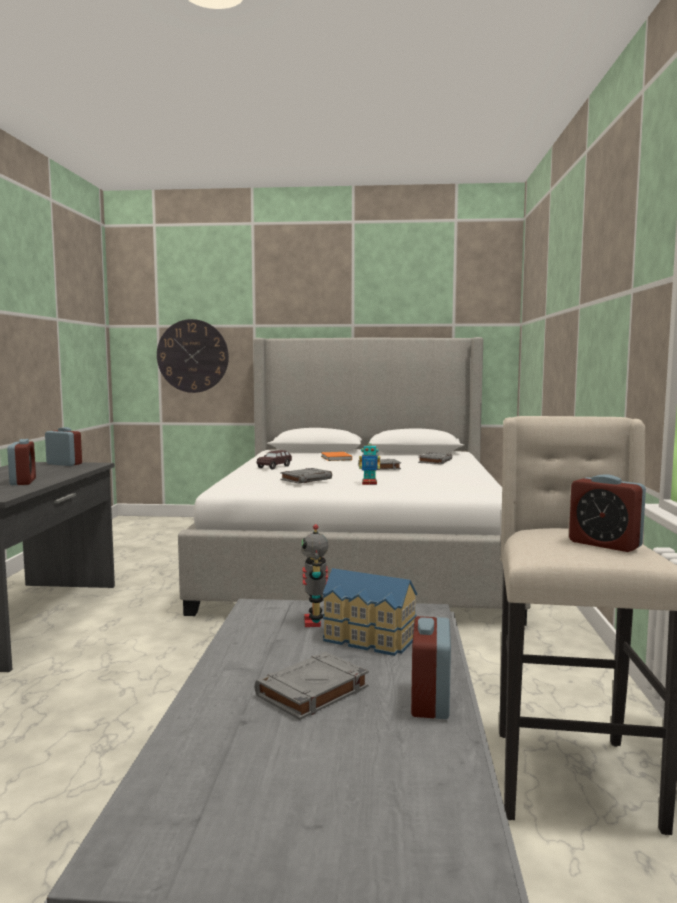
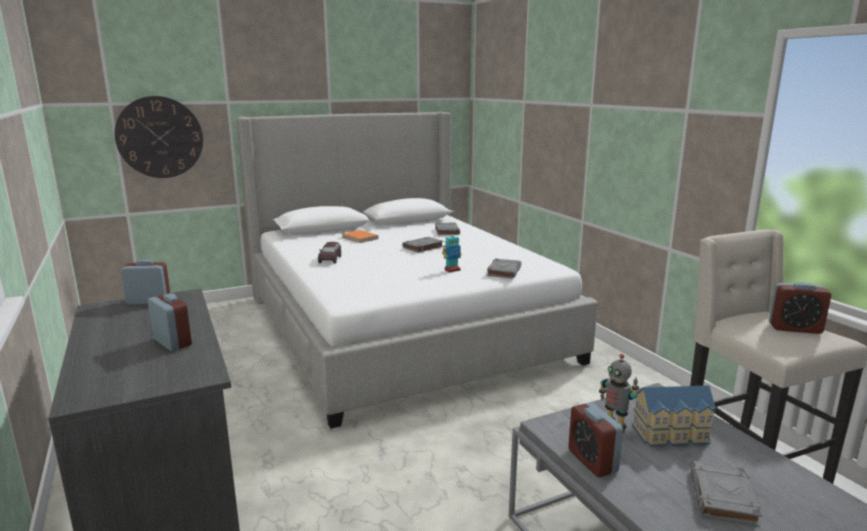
camera: 30 degrees left, 10 degrees up
grey book [280,468,332,484] -> grey book moved to [487,259,521,278]
alarm clock [411,616,451,719] -> alarm clock moved to [568,402,623,477]

